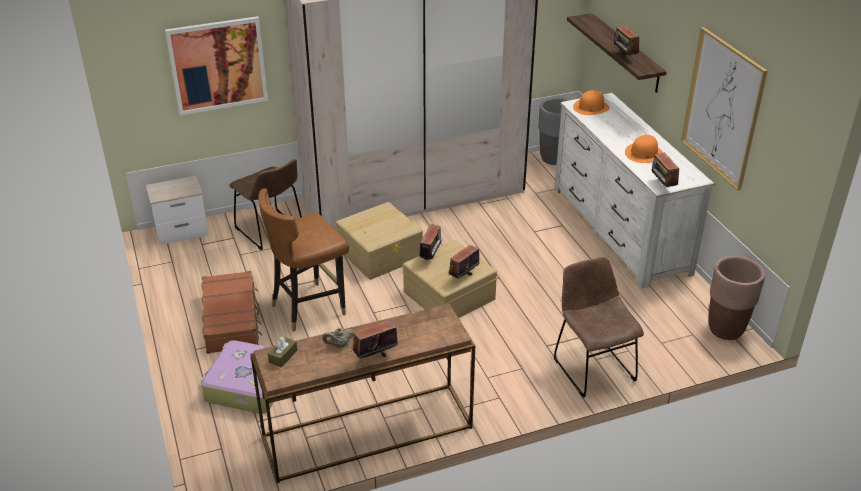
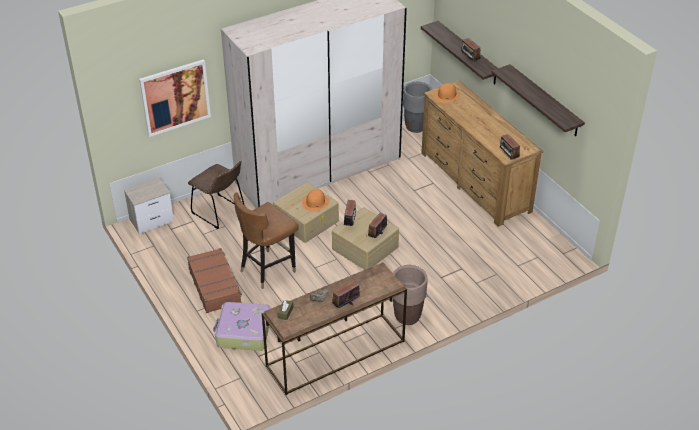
camera: 10 degrees left, 5 degrees up
white dresser [554,93,715,289] -> brown dresser [421,81,543,227]
brown chair [554,257,644,398] -> none
orange hat [625,135,663,163] -> orange hat moved to [302,189,329,211]
picture [681,27,768,190] -> shelf [491,64,585,136]
brown planter [708,256,765,340] -> brown planter moved to [393,265,428,325]

